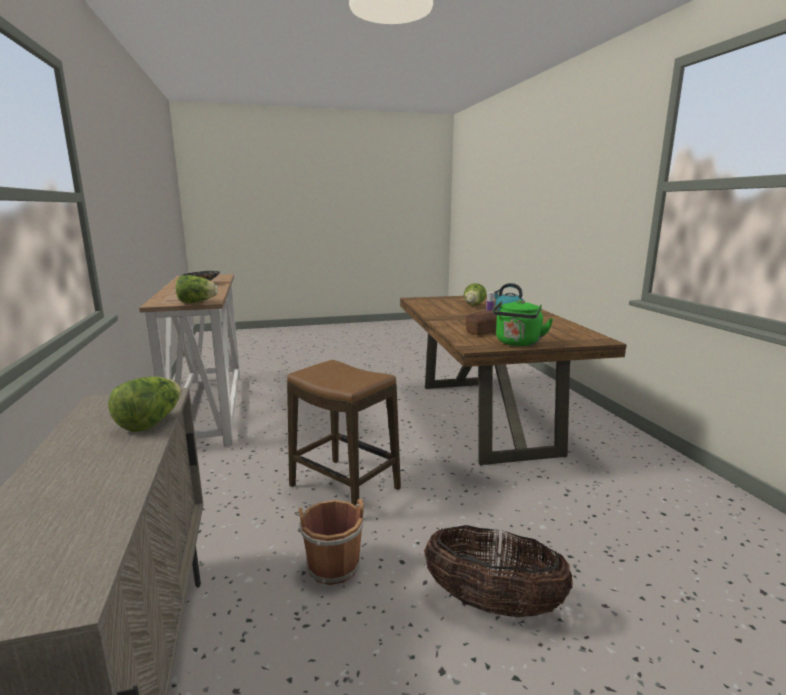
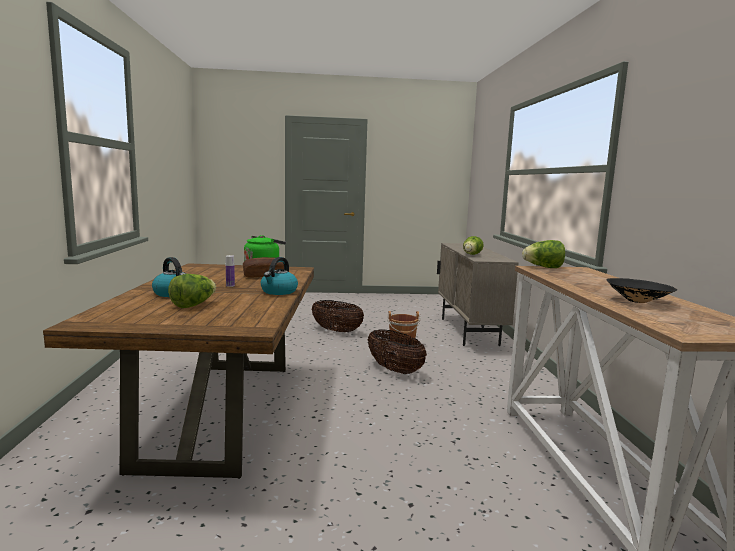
camera: 170 degrees left, 5 degrees down
stool [287,360,401,505] -> basket [368,329,427,374]
none -> kettle [261,257,298,295]

